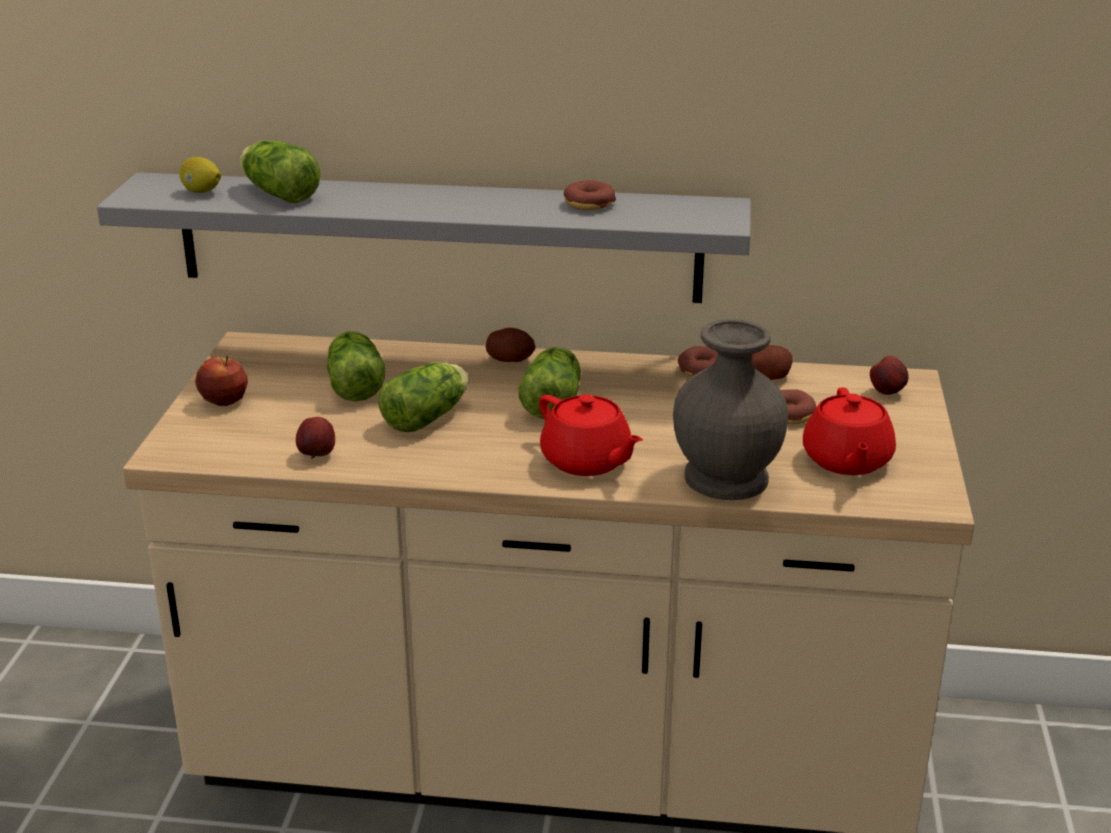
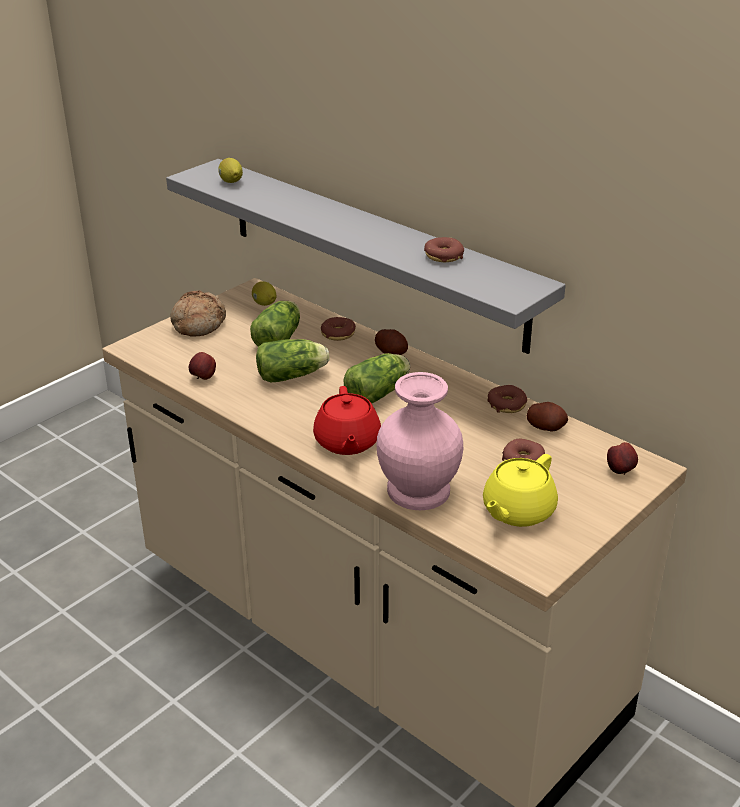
camera: 35 degrees right, 5 degrees up
apple [195,356,248,406] -> bread [171,291,226,336]
lettuce [240,140,321,203] -> none
grey vase [673,319,788,500] -> pink vase [376,372,463,510]
red teapot [803,387,896,475] -> yellow teapot [483,454,558,527]
none -> lemon [252,281,277,306]
none -> donut [321,317,356,341]

